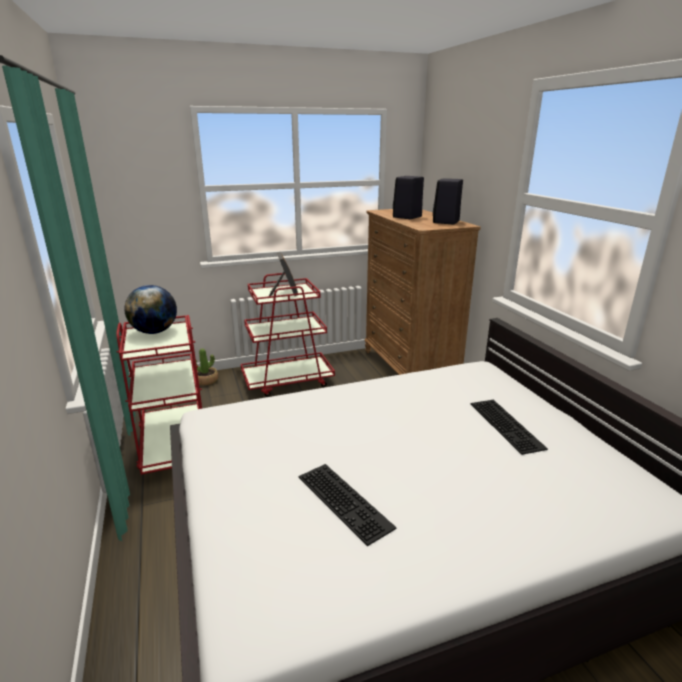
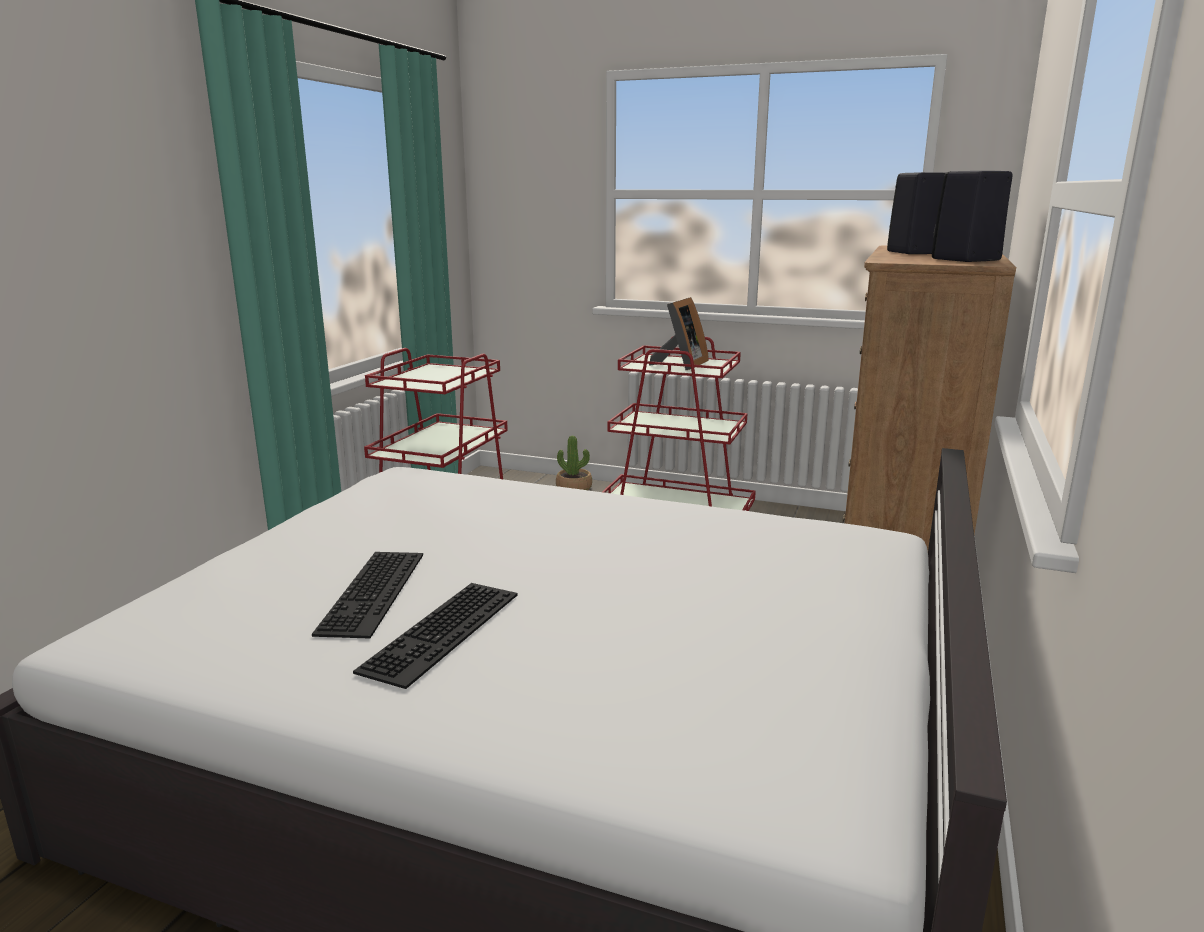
camera: 40 degrees right, 5 degrees down
globe [124,285,177,334] -> none
keyboard [471,400,548,455] -> keyboard moved to [353,583,518,689]

